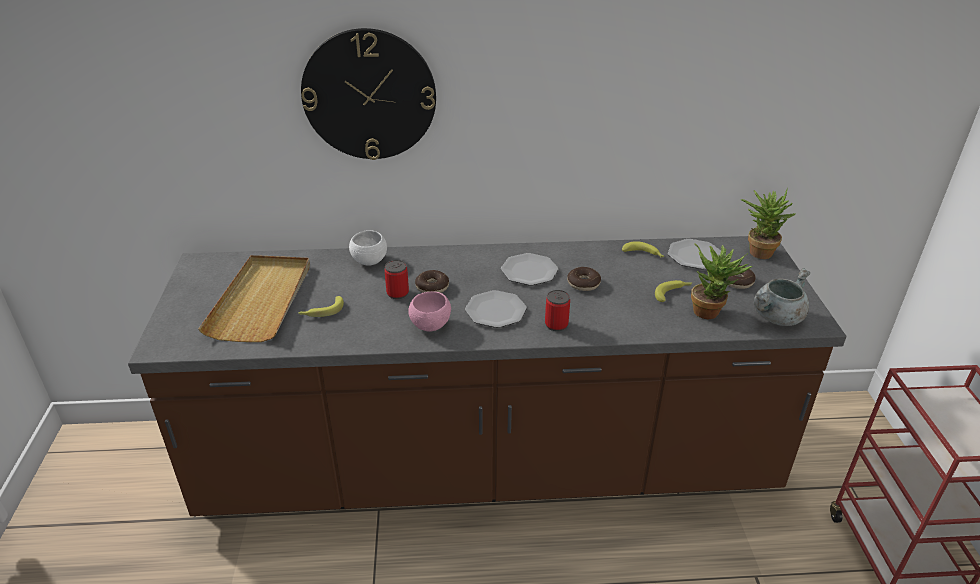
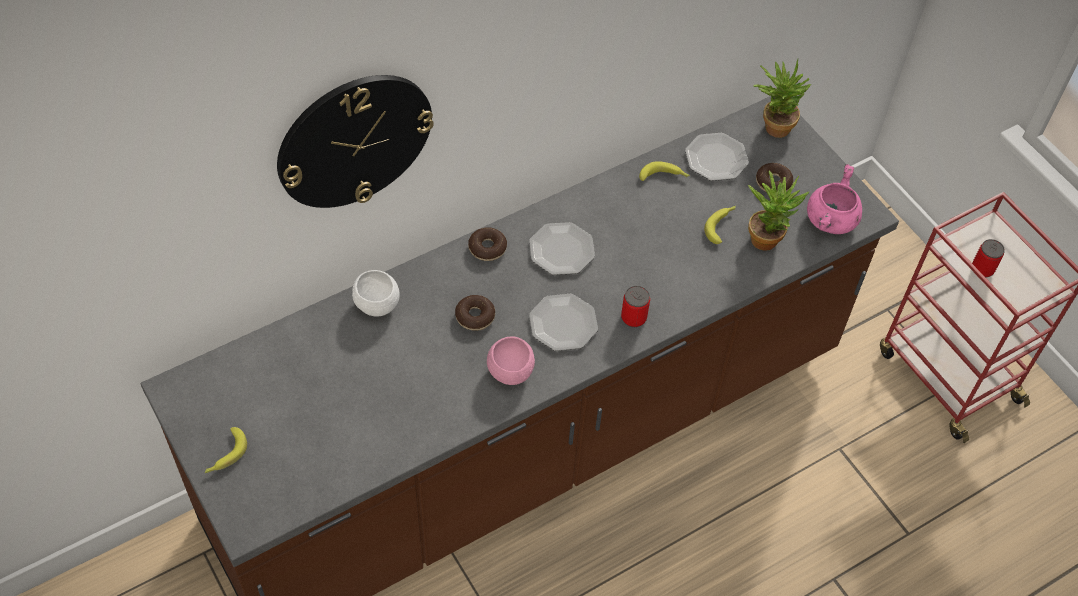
camera: 30 degrees left, 20 degrees up
beige tray [198,255,310,342] -> none
banana [298,296,344,317] -> banana moved to [205,427,247,473]
can [384,260,409,299] -> can moved to [972,239,1005,278]
donut [567,267,601,291] -> donut moved to [468,227,507,261]
grey cooking pot [754,268,810,326] -> pink cooking pot [807,164,862,234]

